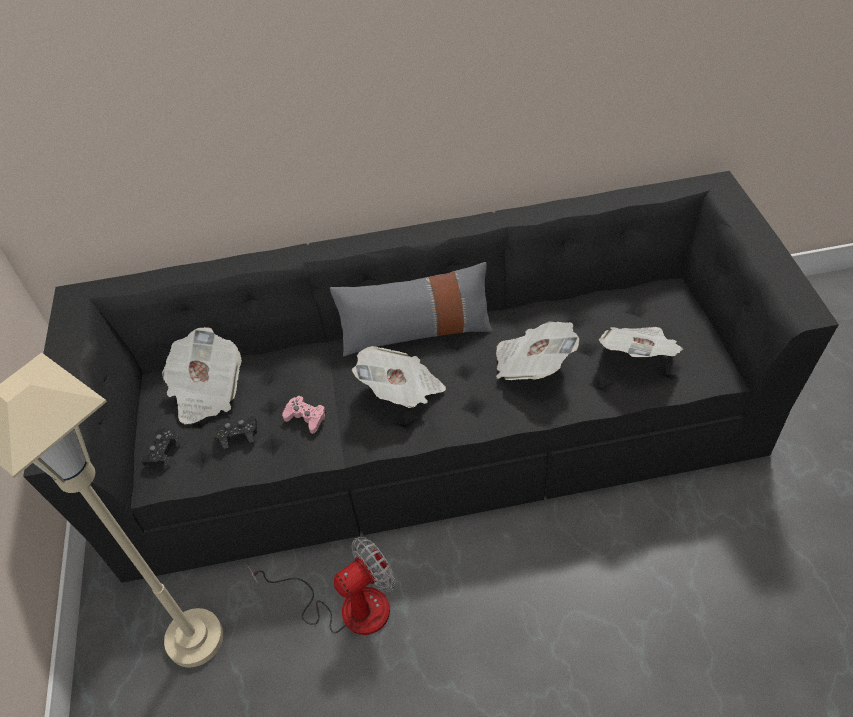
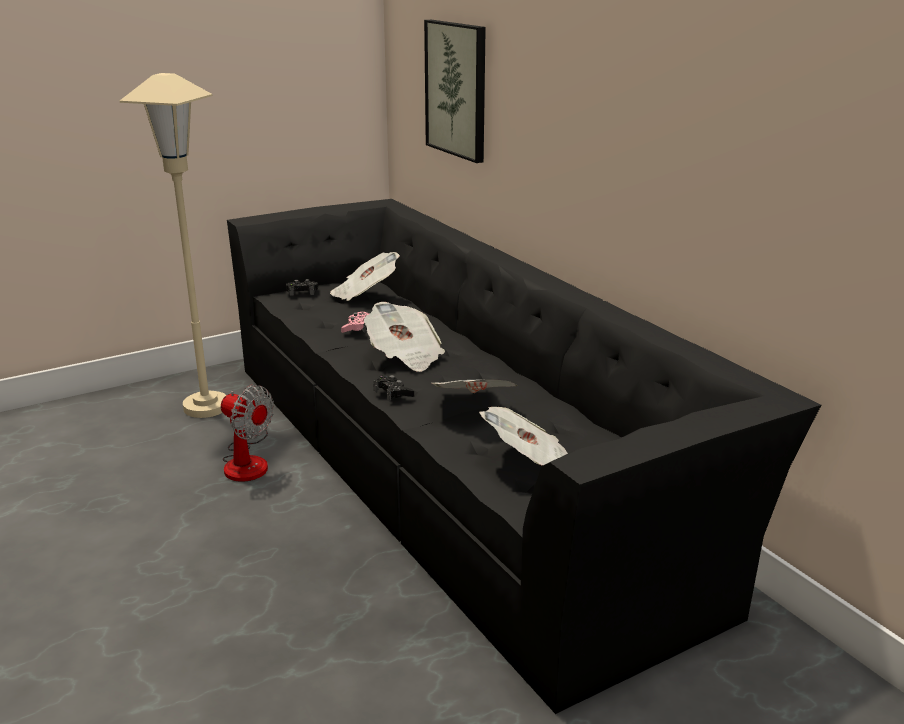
camera: 65 degrees right, 25 degrees down
black game controller [215,416,257,449] -> black game controller moved to [373,375,414,402]
grey pillow [330,262,493,356] -> none
none -> picture [424,20,486,163]

